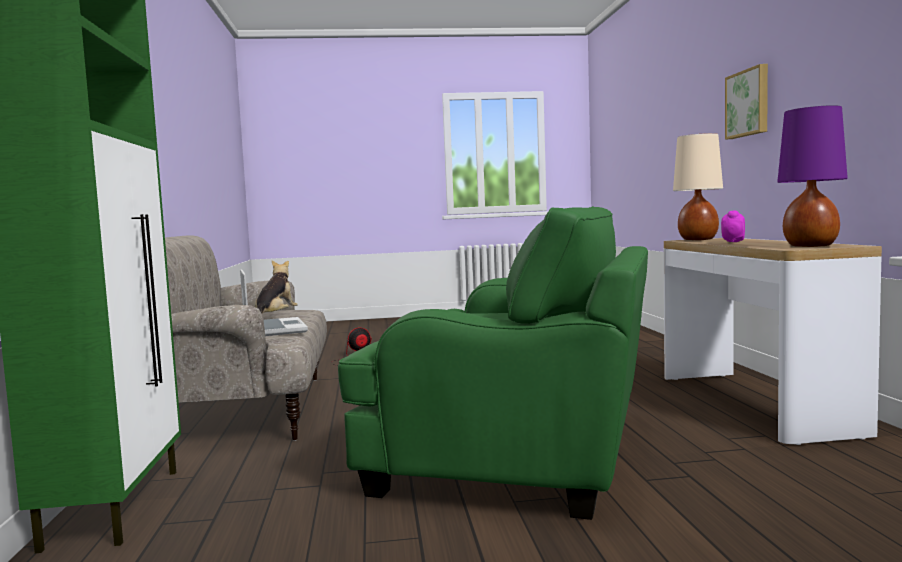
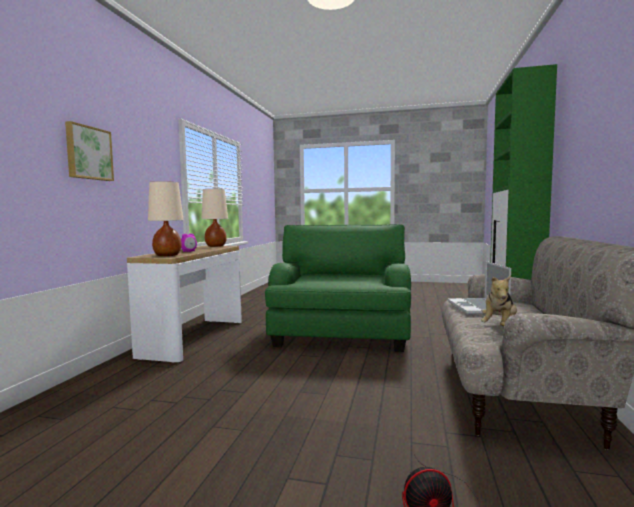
camera: 160 degrees left, 0 degrees up
green armchair [338,206,648,520] -> green armchair turned 60 degrees clockwise [265,224,411,352]
purple table lamp [777,105,848,247] -> beige table lamp [201,189,228,247]

